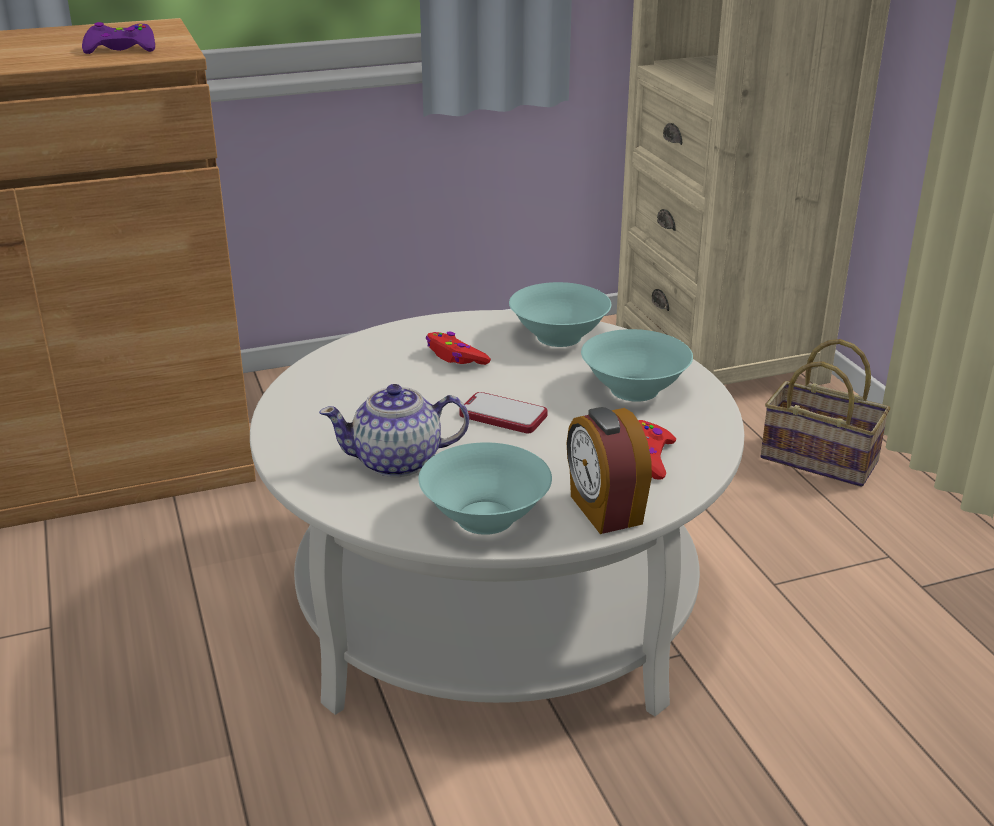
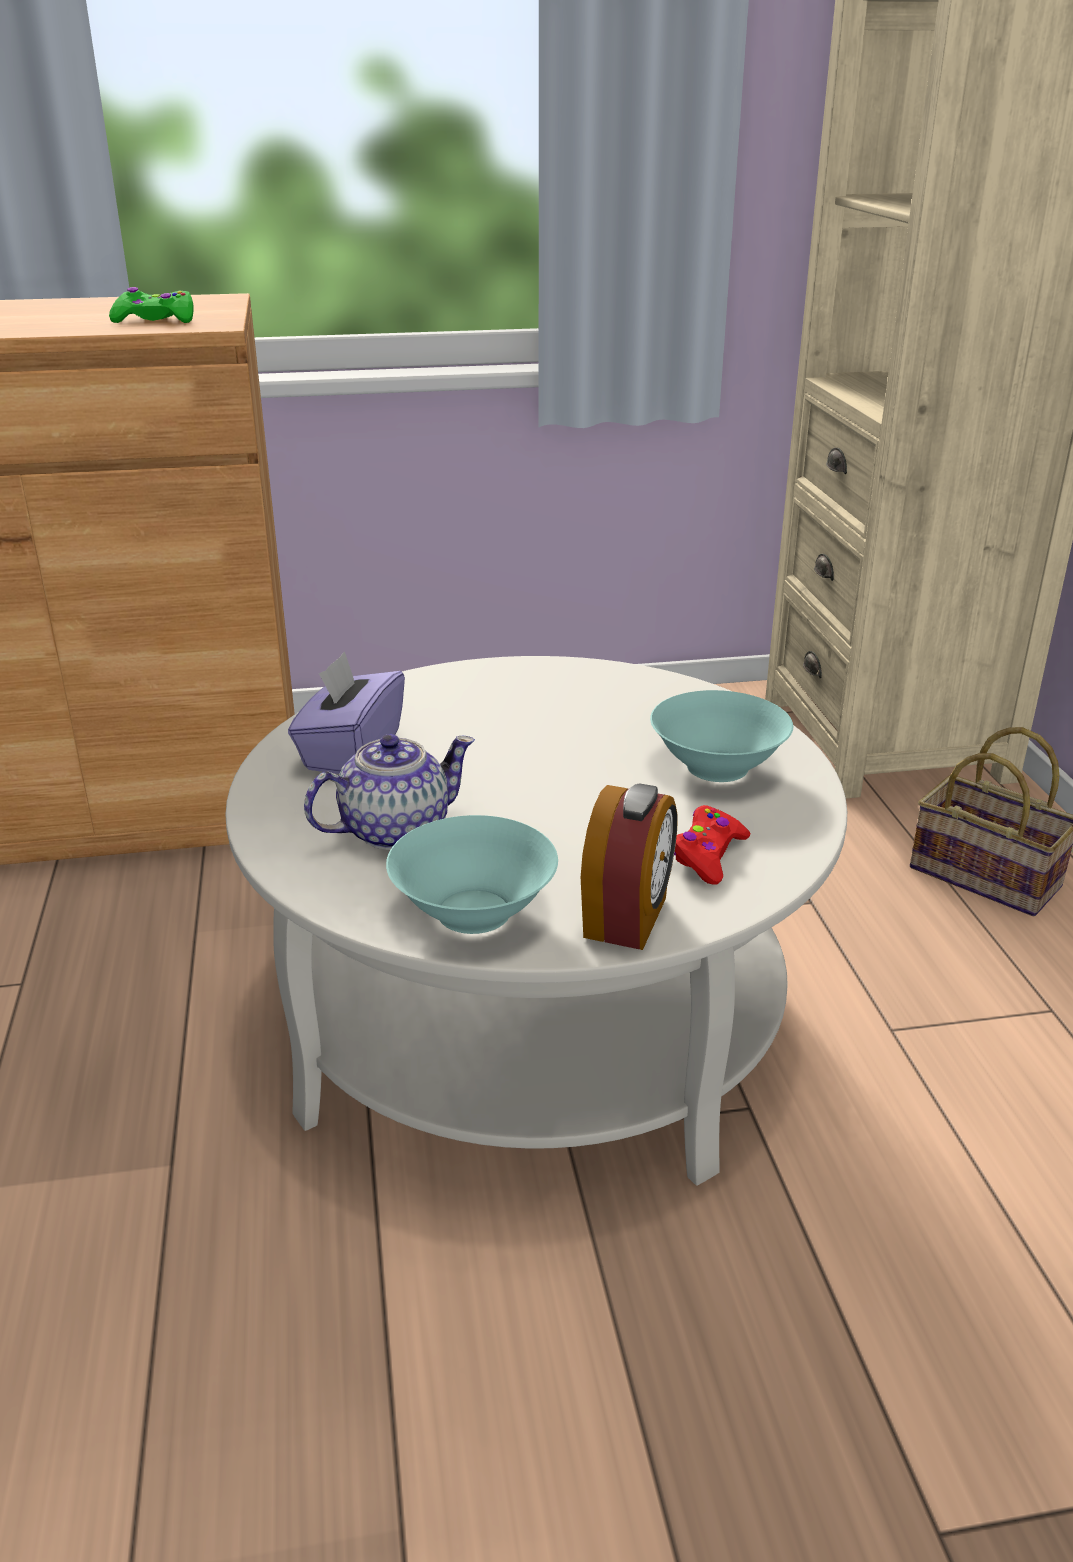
camera: 10 degrees right, 0 degrees up
purple game controller [82,22,155,54] -> green game controller [109,287,194,323]
teapot [319,384,469,477] -> teapot turned 150 degrees clockwise [304,734,475,850]
red game controller [426,331,491,365] -> none
phone [459,392,548,433] -> none
turquoise bowl [509,282,611,347] -> none
alarm clock [567,407,652,534] -> alarm clock turned 150 degrees counterclockwise [581,783,678,950]
none -> purple tissue box [288,651,405,774]

